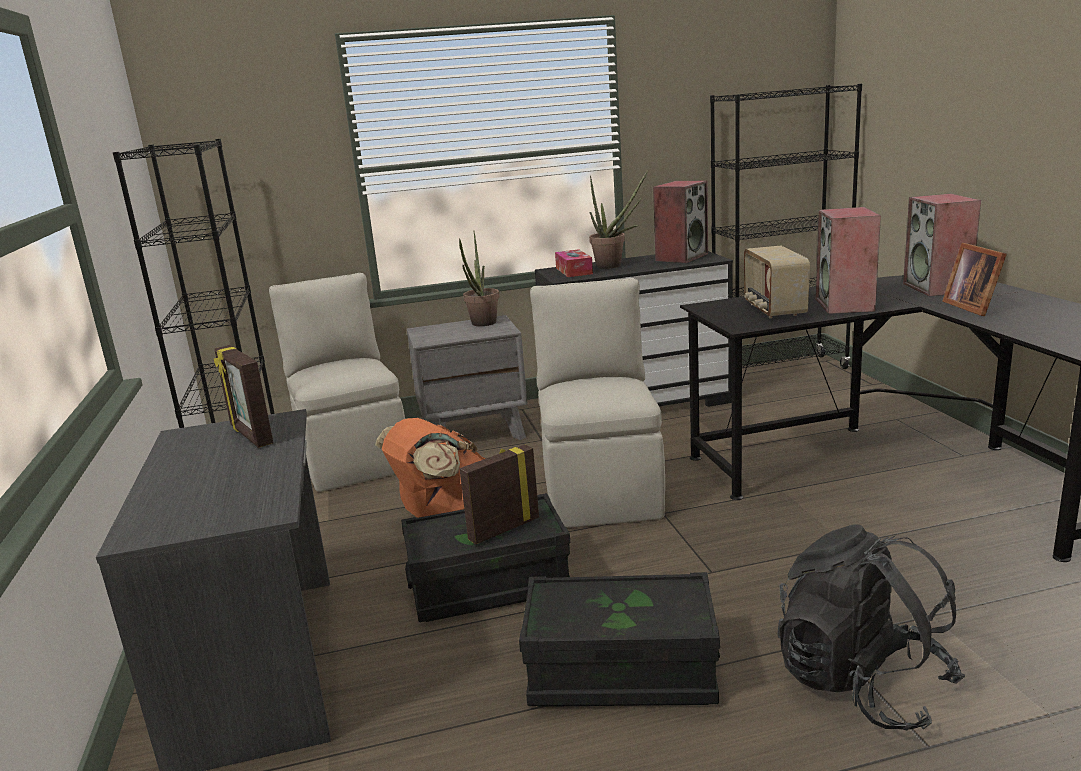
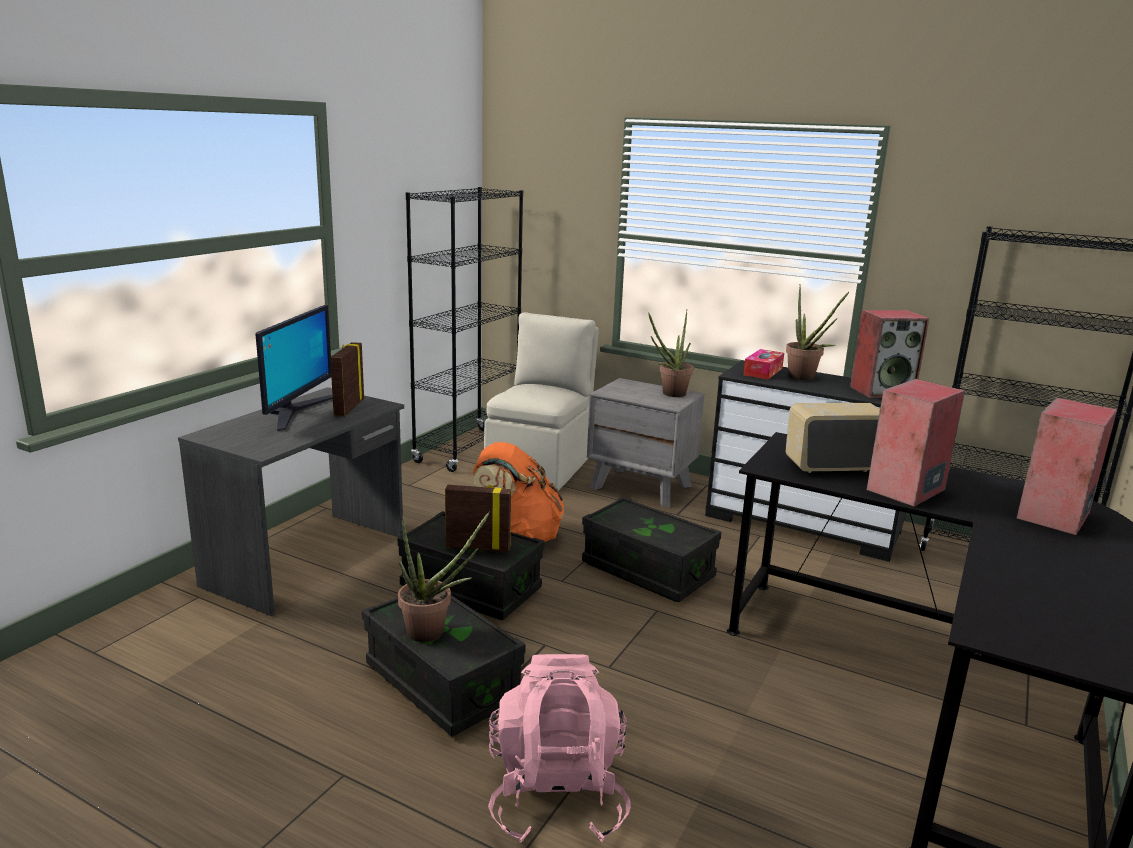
camera: 40 degrees right, 0 degrees up
beige chair [530,278,665,528] -> black storage box [582,497,722,602]
radio [744,246,810,319] -> radio turned 45 degrees clockwise [785,403,880,473]
black backpack [777,525,965,731] -> pink backpack [488,654,631,843]
picture frame [943,243,1007,316] -> none
none -> monitor [255,305,333,431]
none -> potted plant [398,511,490,642]

